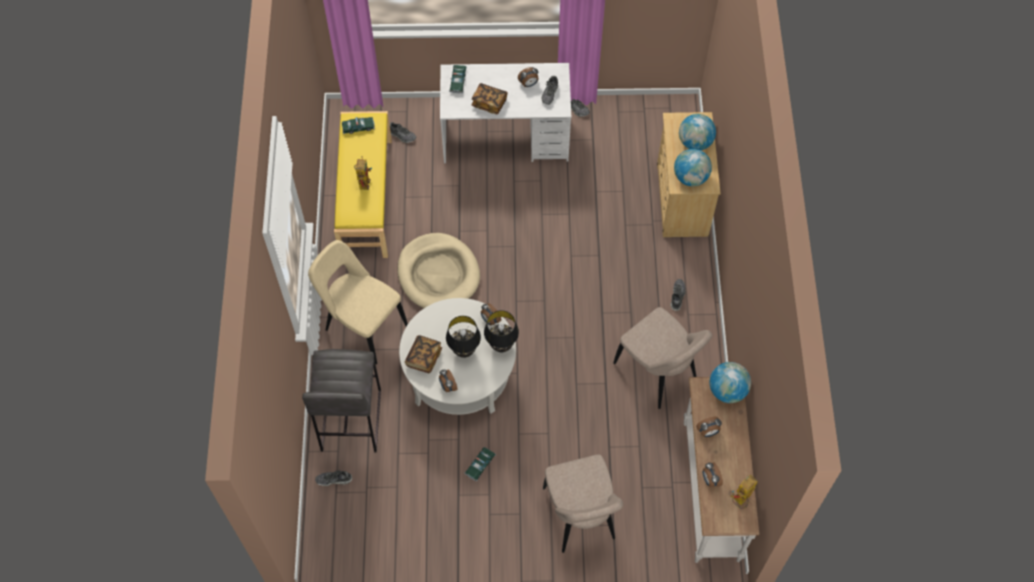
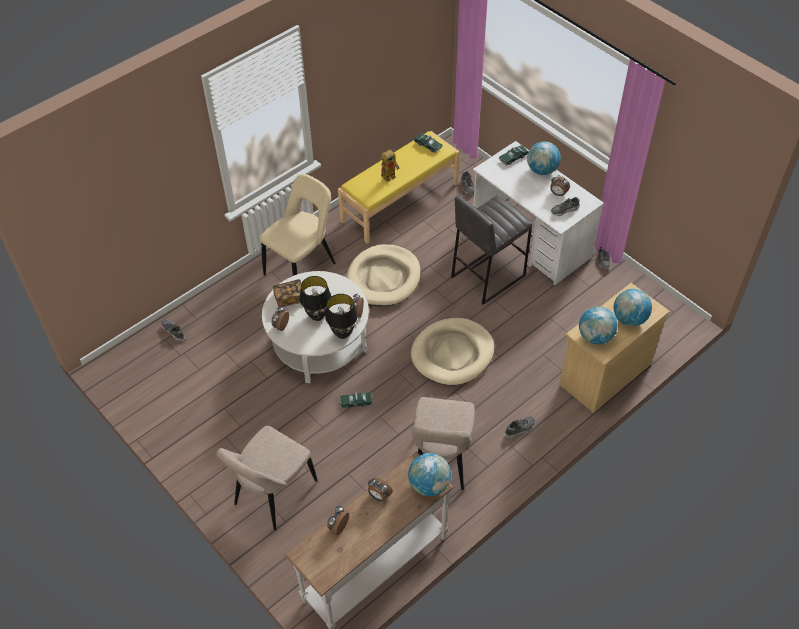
camera: 50 degrees right, 10 degrees down
grey stool [302,349,381,452] -> grey stool moved to [451,195,532,305]
beige chair [308,240,408,364] -> beige chair turned 45 degrees clockwise [260,174,335,276]
toy car [465,447,496,481] -> toy car moved to [340,392,373,409]
book [471,83,508,114] -> none
toy robot [731,475,758,509] -> none
none -> beige dog bed [411,318,494,385]
none -> globe [527,141,561,175]

